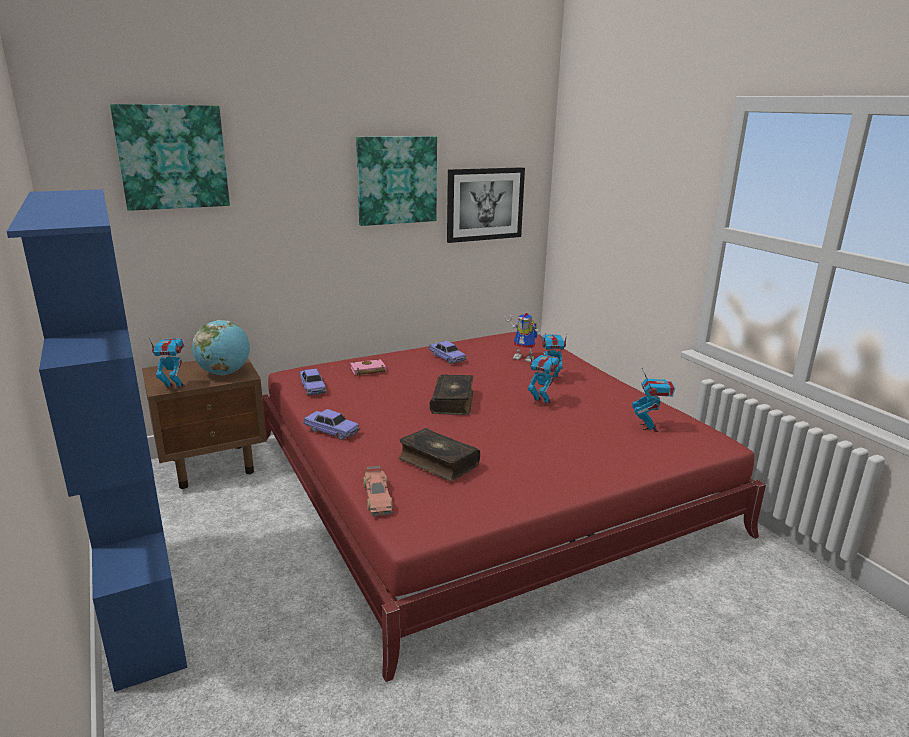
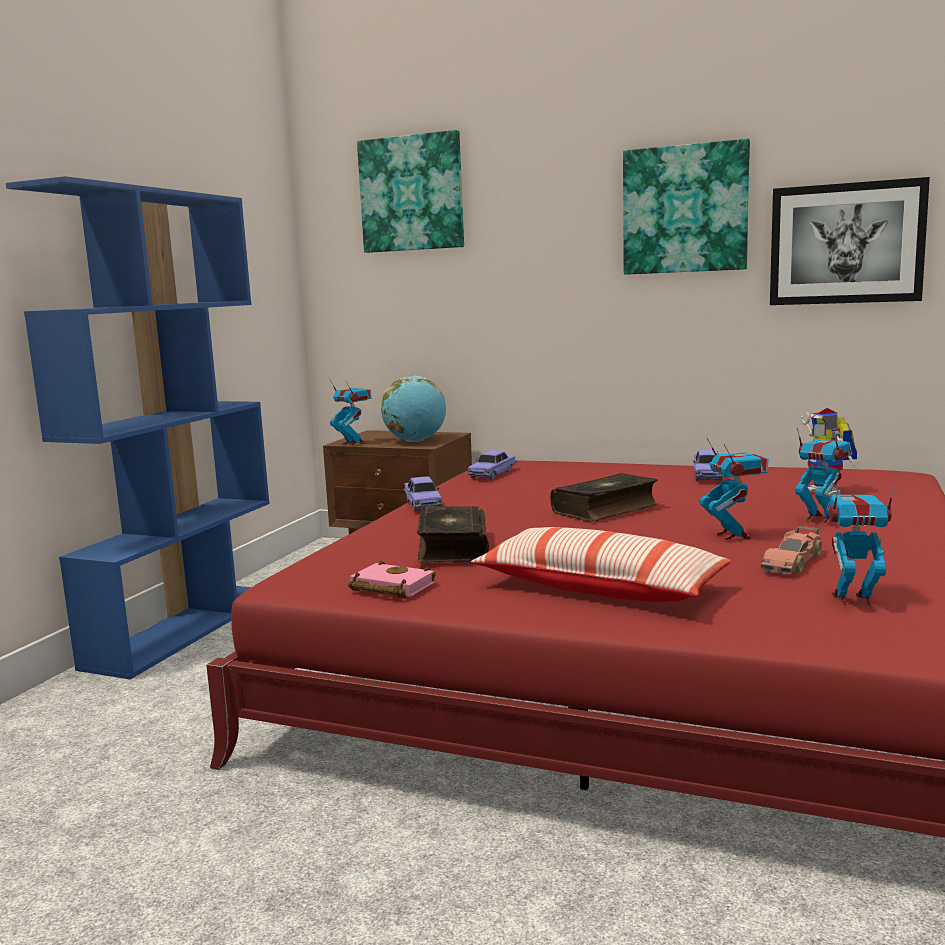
camera: 50 degrees right, 10 degrees down
pink book [350,358,386,376] -> pink book moved to [348,560,436,598]
toy car [363,466,393,516] -> toy car moved to [761,526,822,575]
toy robot [632,368,675,432] -> toy robot turned 135 degrees counterclockwise [826,485,895,606]
none -> pillow [471,527,731,602]

